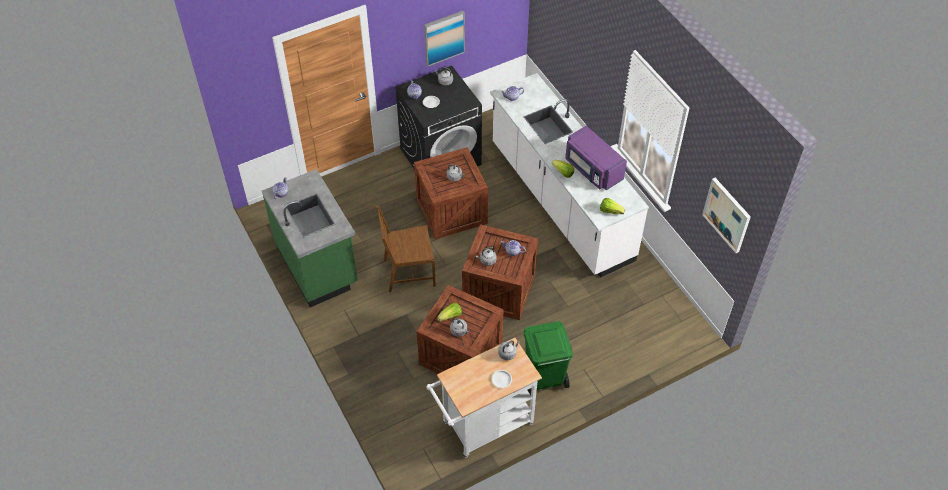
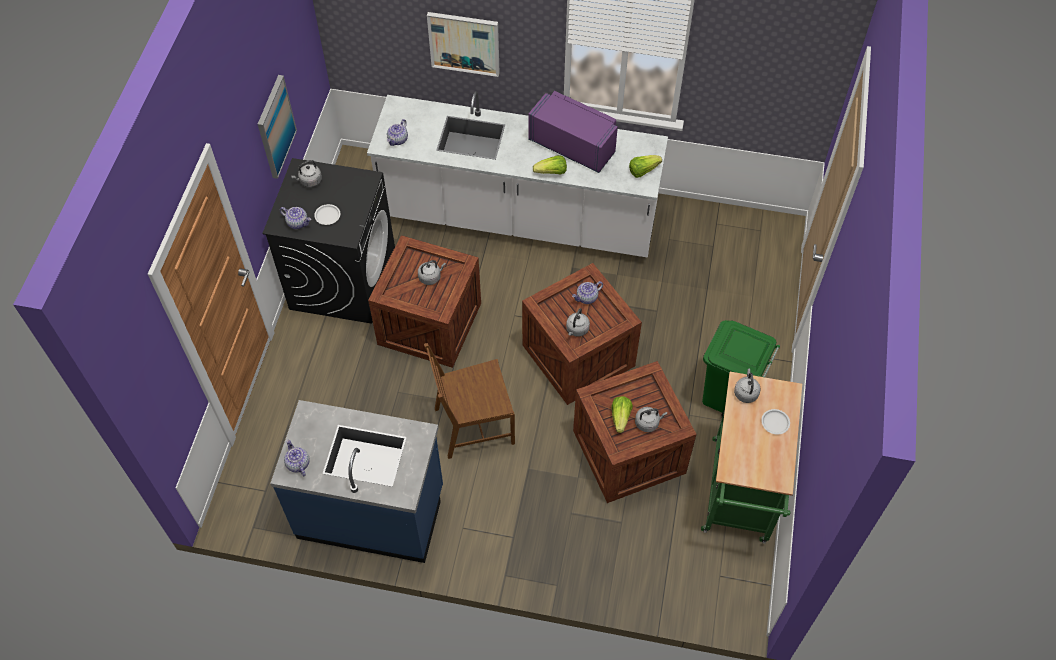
camera: 50 degrees left, 5 degrees up
green counter [262,169,358,307] -> blue counter [270,400,443,563]
brown chair [376,206,436,292] -> brown chair turned 45 degrees clockwise [424,343,515,459]
white cart [426,338,542,458] -> green cart [701,372,802,544]
purple microwave [565,126,627,190] -> purple microwave turned 150 degrees counterclockwise [528,91,618,173]
picture [702,178,751,253] -> picture moved to [427,12,500,77]

